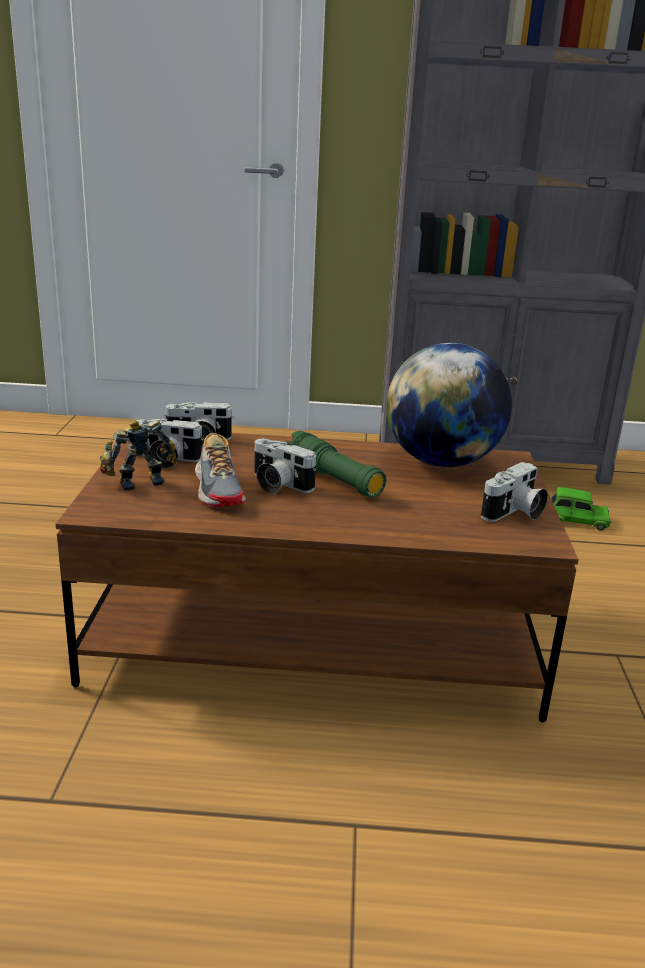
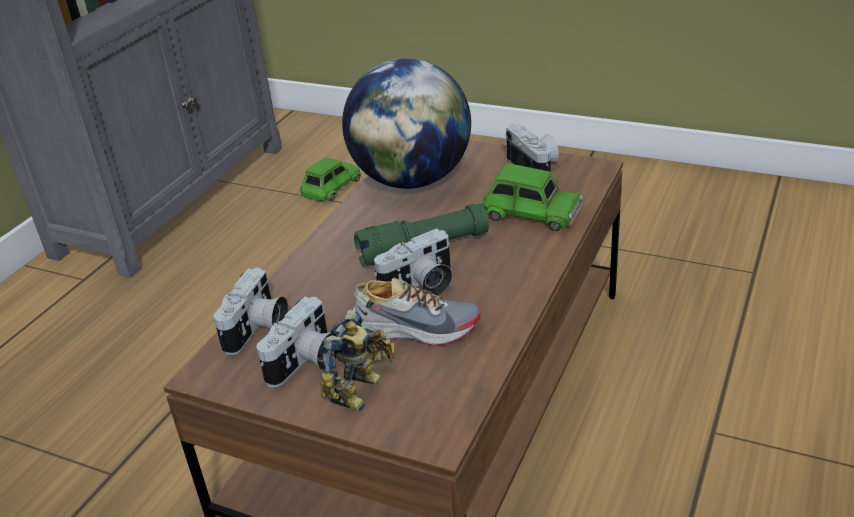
camera: 65 degrees left, 10 degrees up
toy robot [100,420,177,491] -> toy robot turned 150 degrees counterclockwise [320,309,395,411]
none -> green toy car [481,164,583,231]

